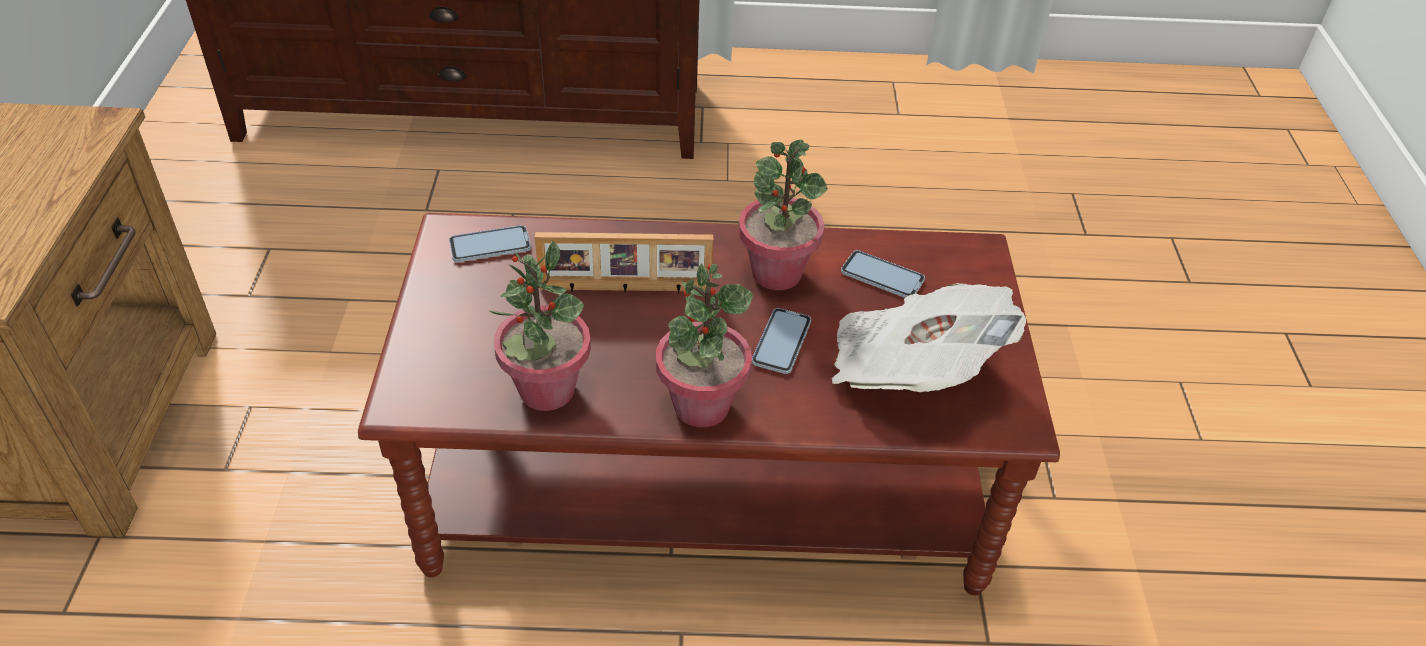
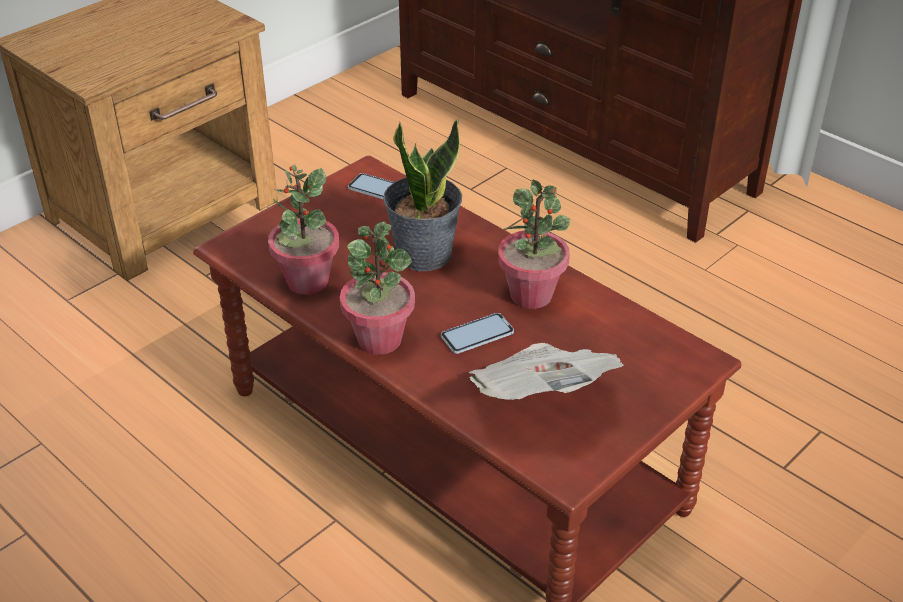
camera: 45 degrees right, 5 degrees down
picture frame [535,232,713,294] -> potted plant [383,119,462,271]
phone [841,250,925,298] -> none

